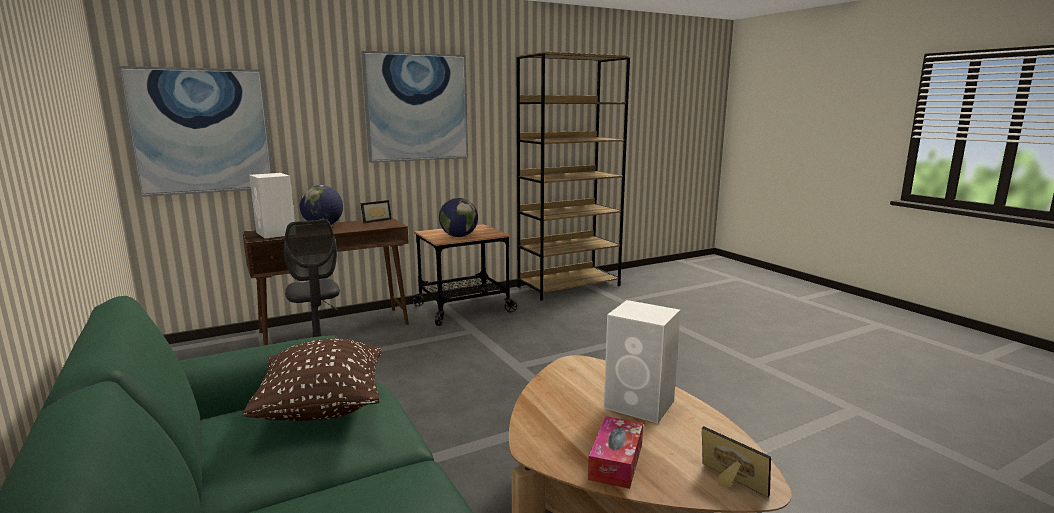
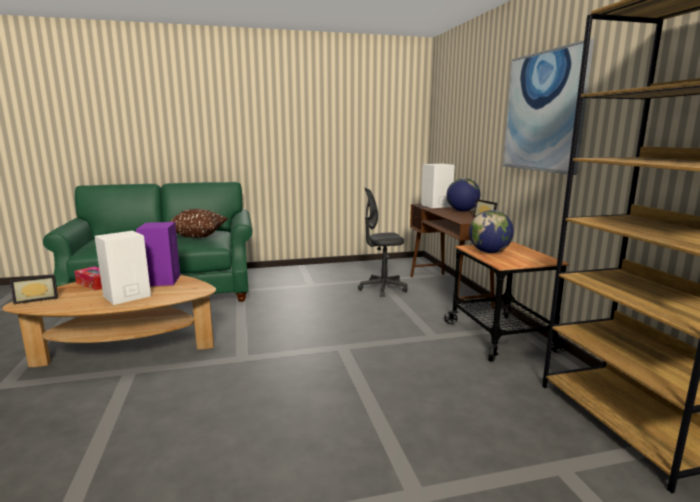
camera: 105 degrees right, 0 degrees up
picture [117,66,273,197] -> none
none -> purple speaker [136,222,180,286]

